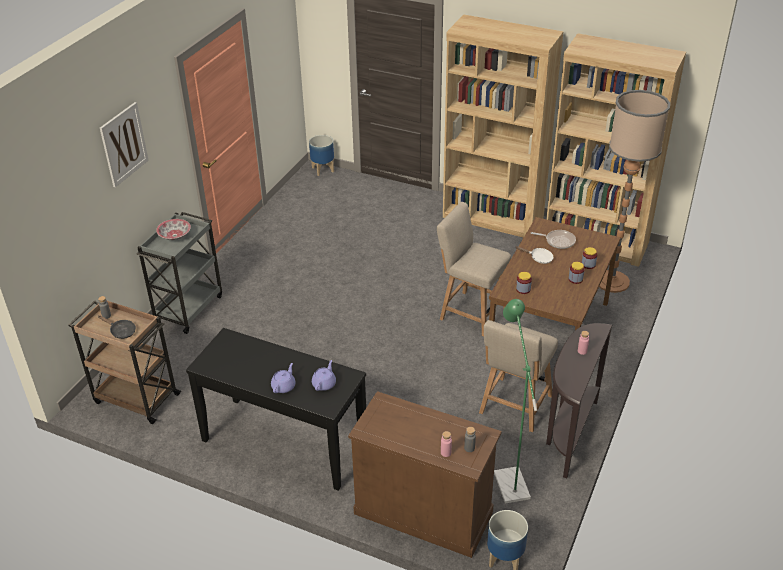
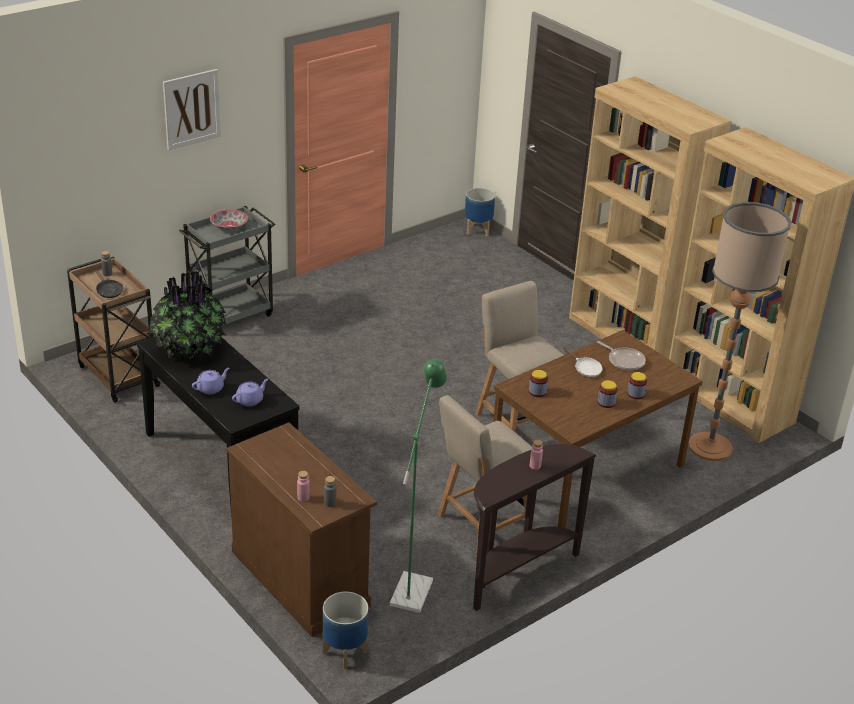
camera: 25 degrees right, 5 degrees down
none -> potted plant [149,271,226,361]

